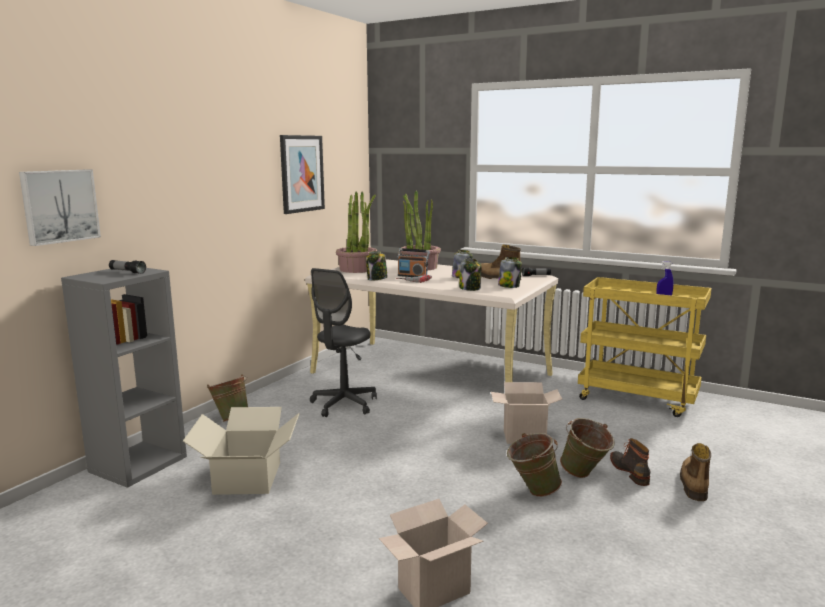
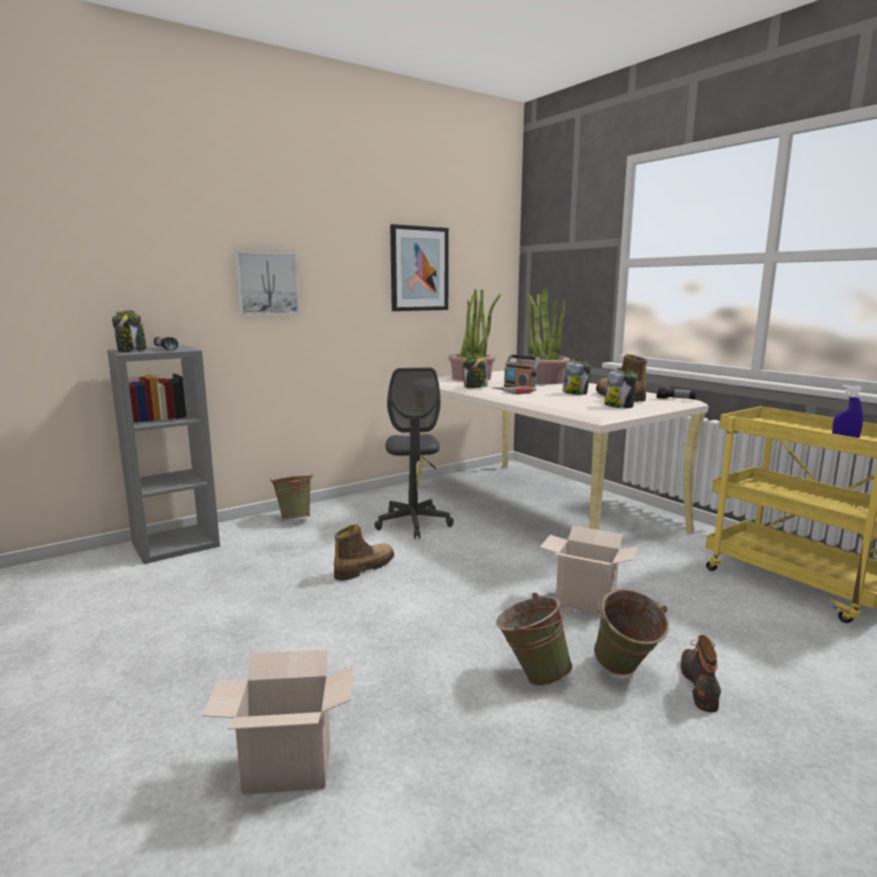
camera: 25 degrees right, 0 degrees up
picture [19,169,101,246] -> picture moved to [235,252,299,315]
cardboard box [183,407,300,495] -> none
grey office chair [310,268,377,417] -> grey office chair turned 60 degrees counterclockwise [375,368,454,539]
jar [459,259,481,291] -> jar moved to [112,310,147,353]
boot [680,443,711,501] -> boot moved to [334,524,394,581]

